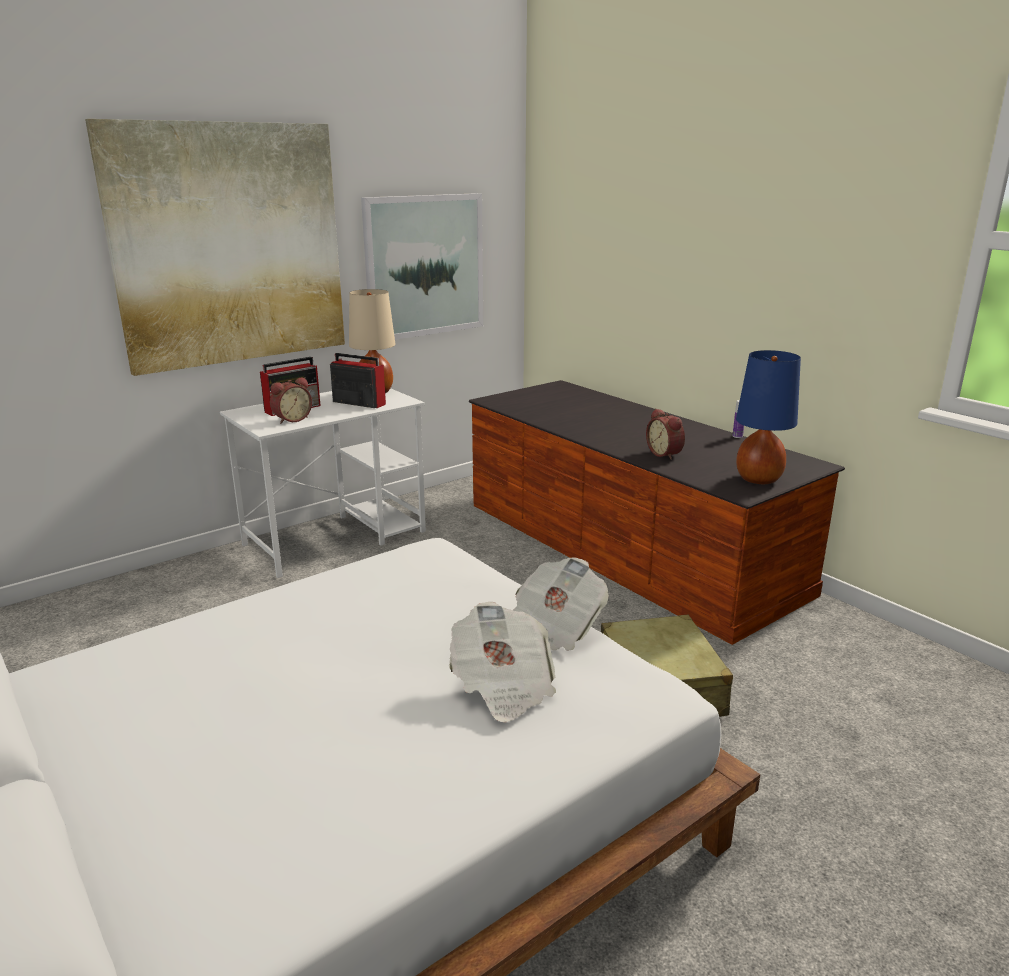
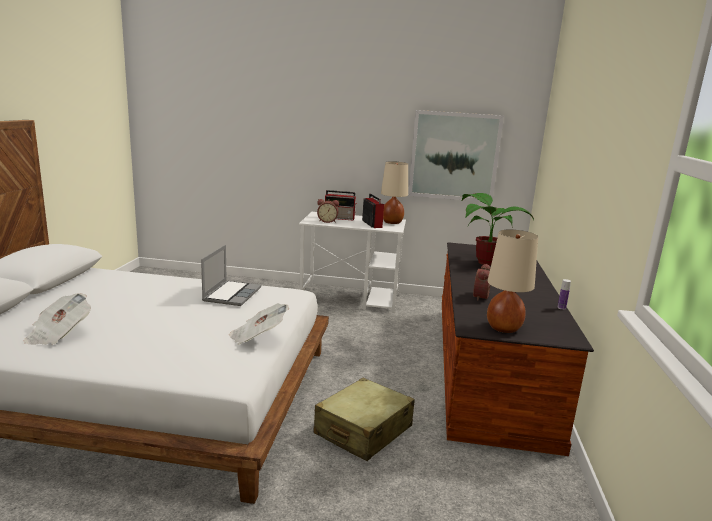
camera: 45 degrees right, 5 degrees down
picture [85,119,345,376] -> none
newspaper [449,602,556,723] -> newspaper moved to [24,293,91,345]
blue table lamp [736,350,801,484] -> beige table lamp [487,229,538,333]
none -> laptop [201,245,261,306]
none -> potted plant [462,193,534,266]

